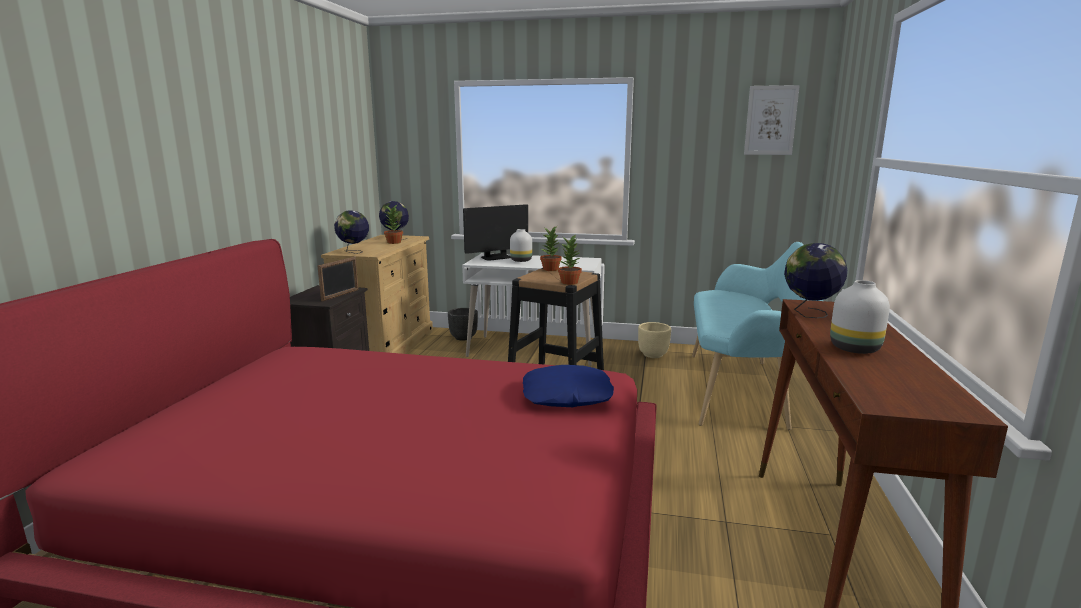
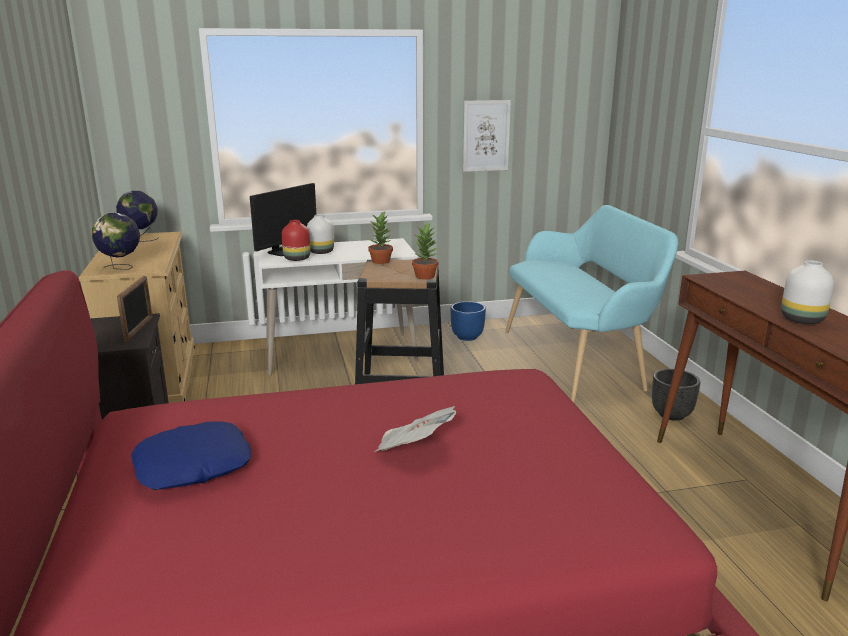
camera: 25 degrees left, 5 degrees up
potted plant [384,205,403,244] -> none
black planter [448,308,478,340] -> black planter moved to [652,369,700,421]
blue pillow [523,365,614,407] -> blue pillow moved to [131,422,251,490]
beige planter [638,322,671,358] -> blue planter [451,301,486,341]
picture [744,85,800,155] -> picture moved to [463,100,511,172]
globe [784,243,847,318] -> none
none -> red vase [282,220,310,261]
none -> newspaper [375,406,456,452]

